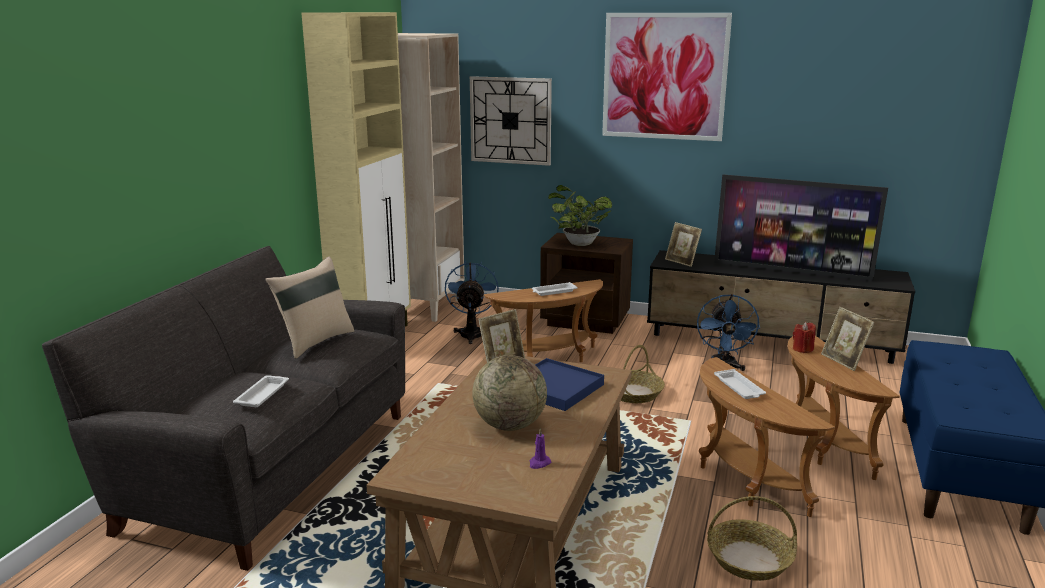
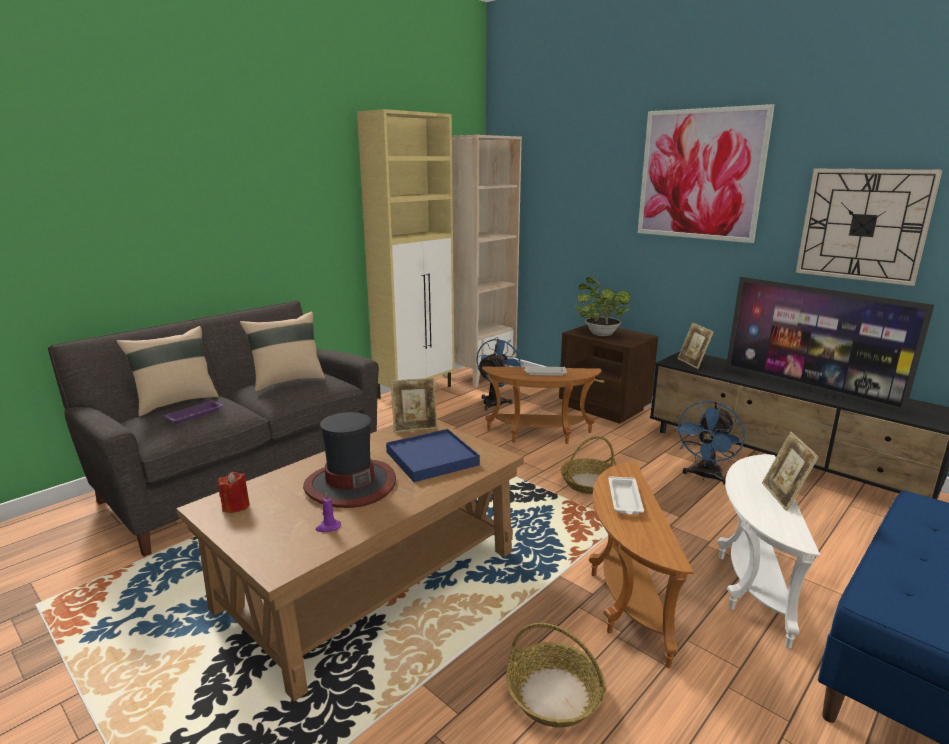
camera: 25 degrees right, 0 degrees up
white tray [233,375,289,407] -> purple tray [162,400,224,424]
wall clock [470,76,552,166] -> wall clock moved to [796,169,942,286]
globe [472,355,547,431] -> hat [303,412,396,508]
brown side table [788,336,900,480] -> white side table [717,454,820,648]
red candle [793,322,816,353] -> red candle moved to [218,472,249,513]
none -> beige pillow [117,326,218,416]

